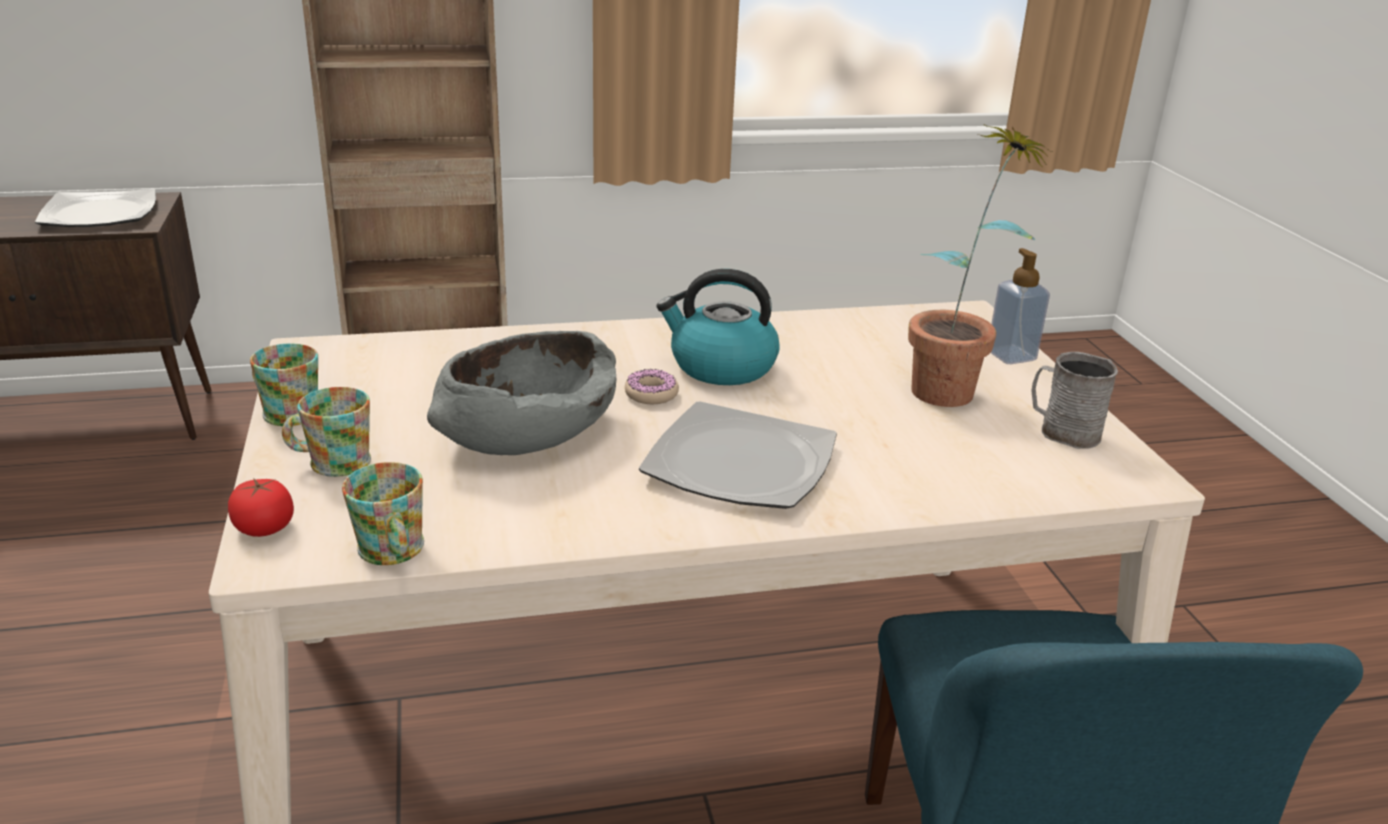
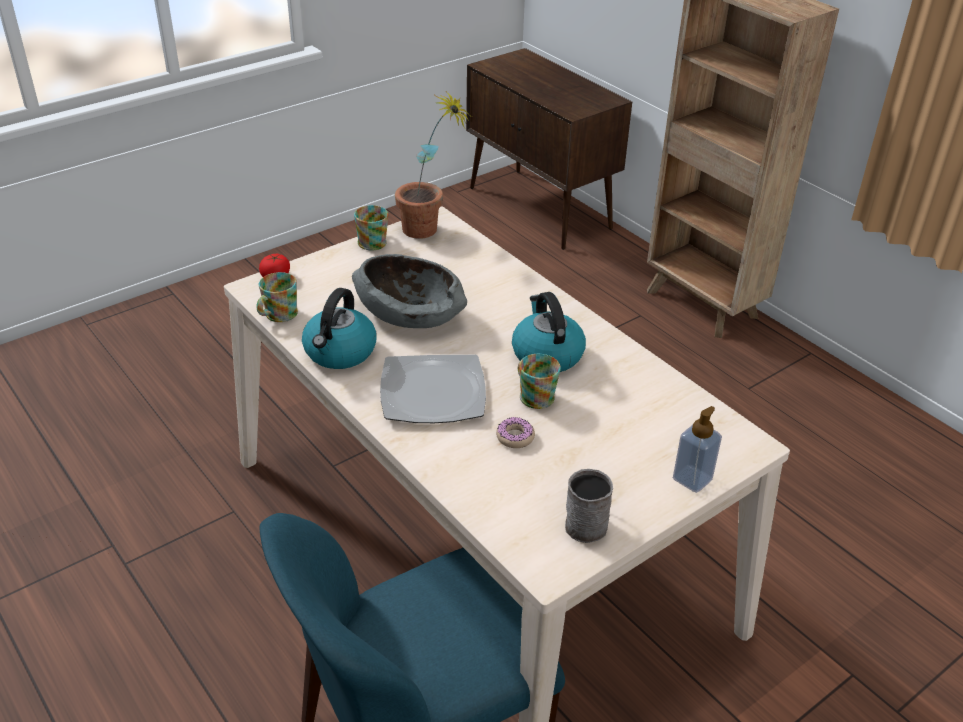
camera: 65 degrees right, 10 degrees up
plate [35,189,156,227] -> none
mug [282,387,371,477] -> mug moved to [518,354,561,409]
donut [625,369,679,404] -> donut moved to [496,417,535,448]
potted plant [908,125,1052,407] -> potted plant moved to [395,91,472,239]
none -> kettle [302,288,376,369]

